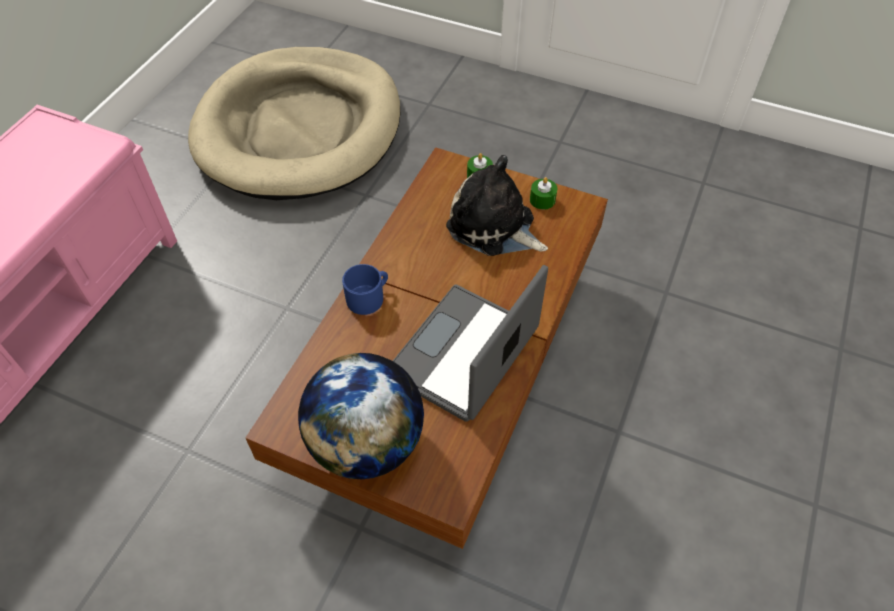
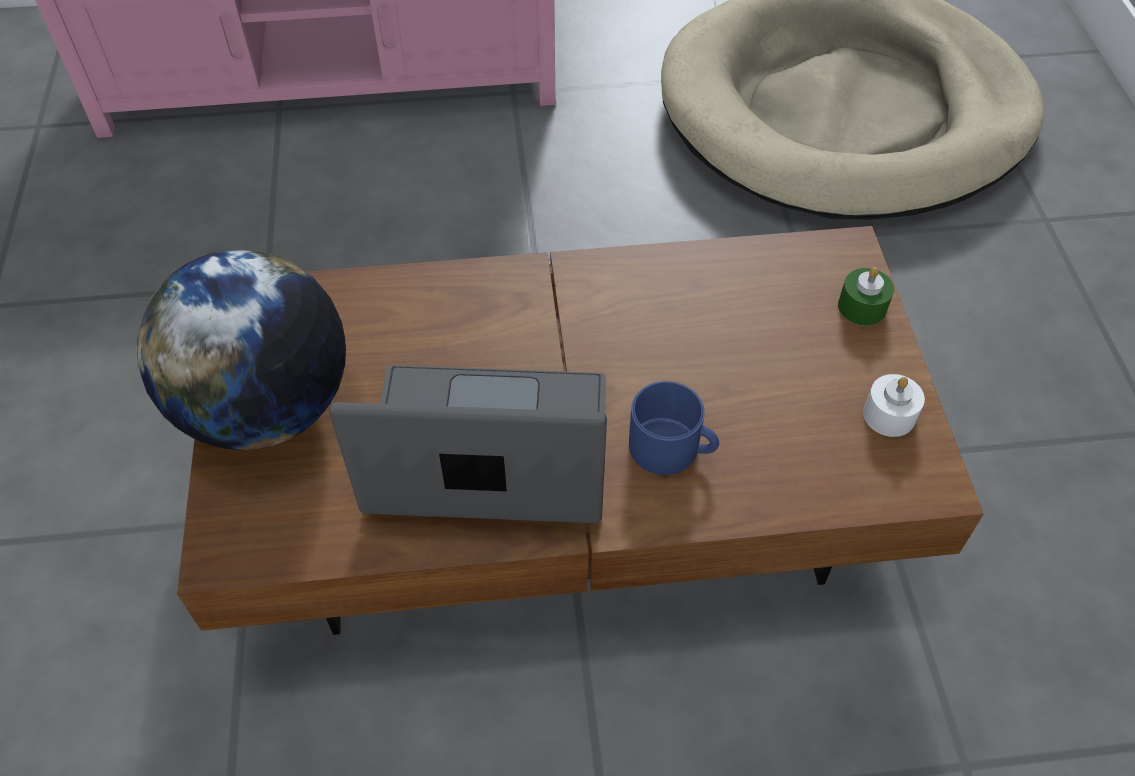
camera: 60 degrees right, 0 degrees up
blue mug [342,264,388,315] -> blue mug moved to [629,381,719,475]
plush toy [446,155,548,256] -> none
green candle [530,177,557,210] -> white candle [863,374,925,437]

